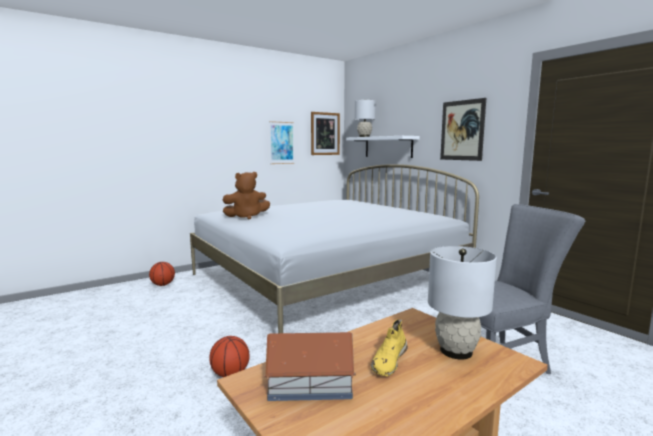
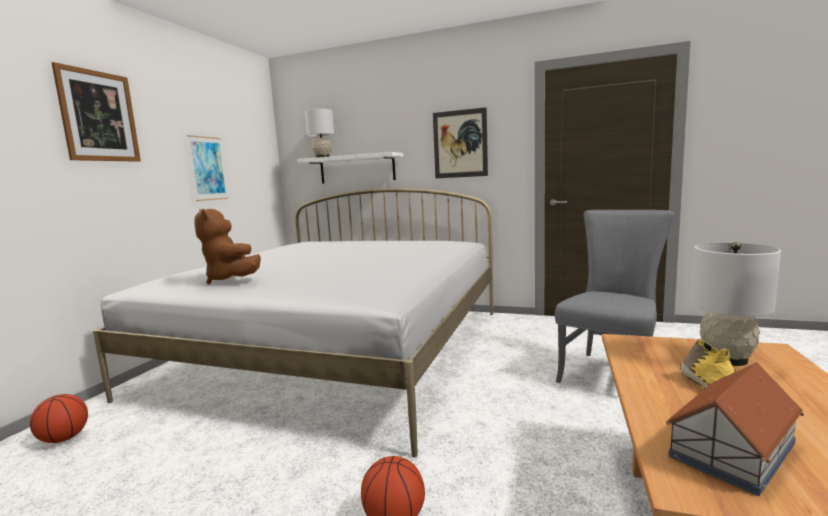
camera: 35 degrees left, 0 degrees up
brown plush toy [223,172,270,219] -> brown plush toy turned 105 degrees clockwise [194,208,261,284]
picture [311,112,340,155] -> picture moved to [52,62,141,162]

